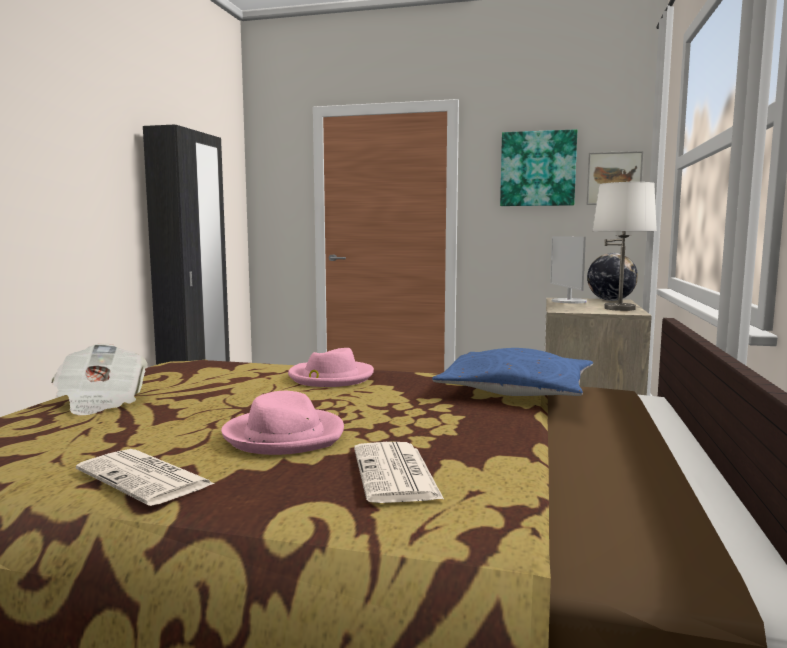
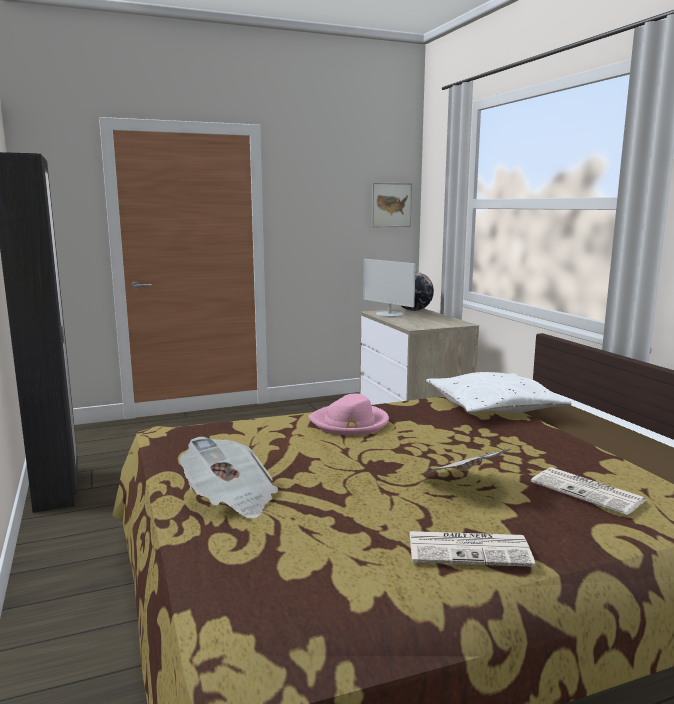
camera: 35 degrees left, 5 degrees up
pink hat [221,391,344,455] -> newspaper [417,449,512,476]
blue pillow [432,348,593,396] -> white pillow [426,372,571,413]
picture [500,129,577,206] -> none
white table lamp [592,182,657,311] -> none

